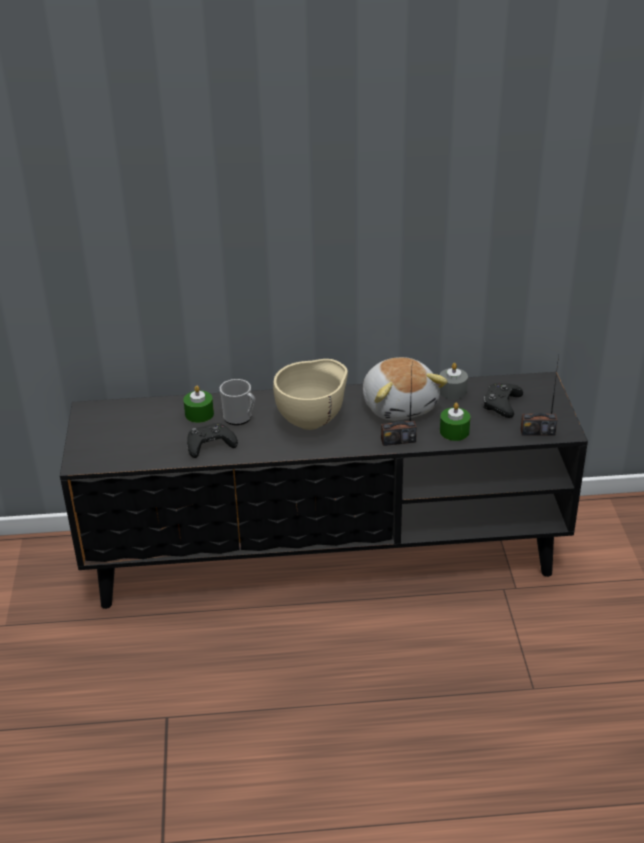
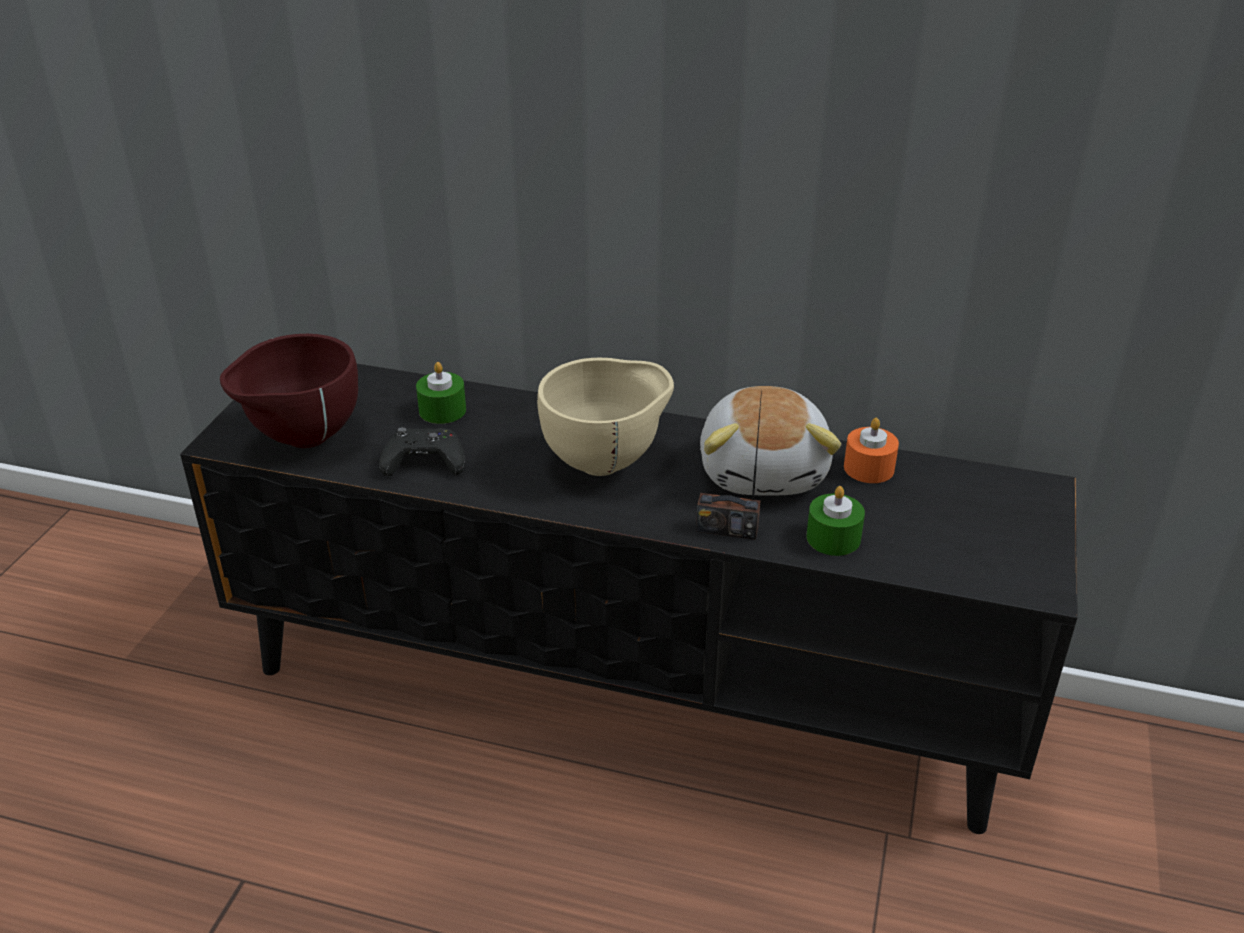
camera: 20 degrees right, 0 degrees up
mug [220,379,255,425] -> none
grey candle [440,363,468,399] -> orange candle [844,418,899,483]
black game controller [483,383,523,418] -> none
radio [521,356,559,436] -> none
none -> brown bowl [220,334,358,448]

